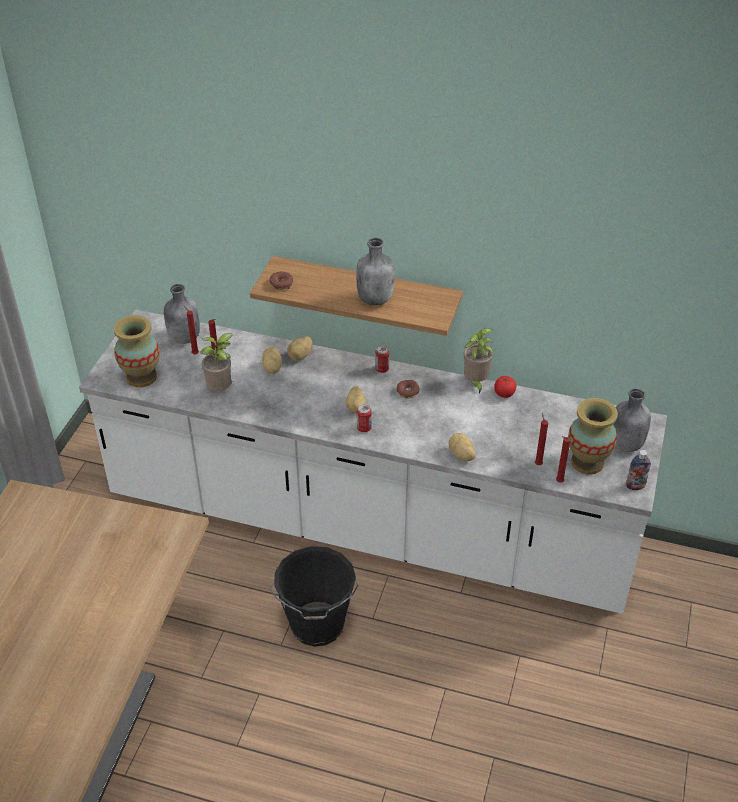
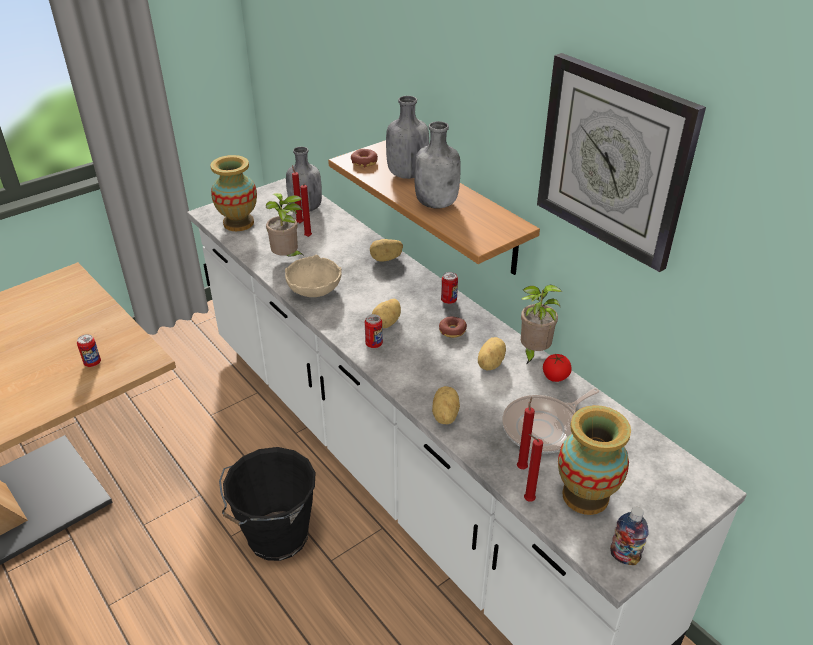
camera: 35 degrees right, 5 degrees down
potato [262,347,282,374] -> potato moved to [478,337,506,370]
grey bottle [613,388,651,452] -> grey bottle moved to [386,96,429,179]
none -> can [77,334,101,367]
none -> beige bowl [285,254,342,297]
none -> frying pan [502,388,599,454]
none -> wall clock [537,53,706,272]

